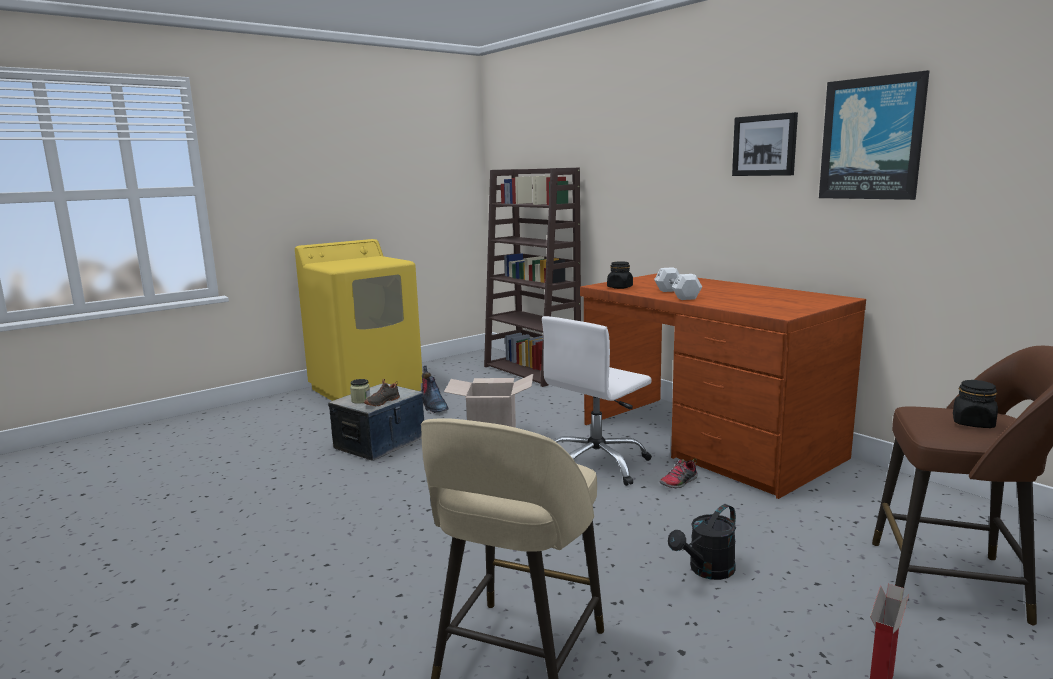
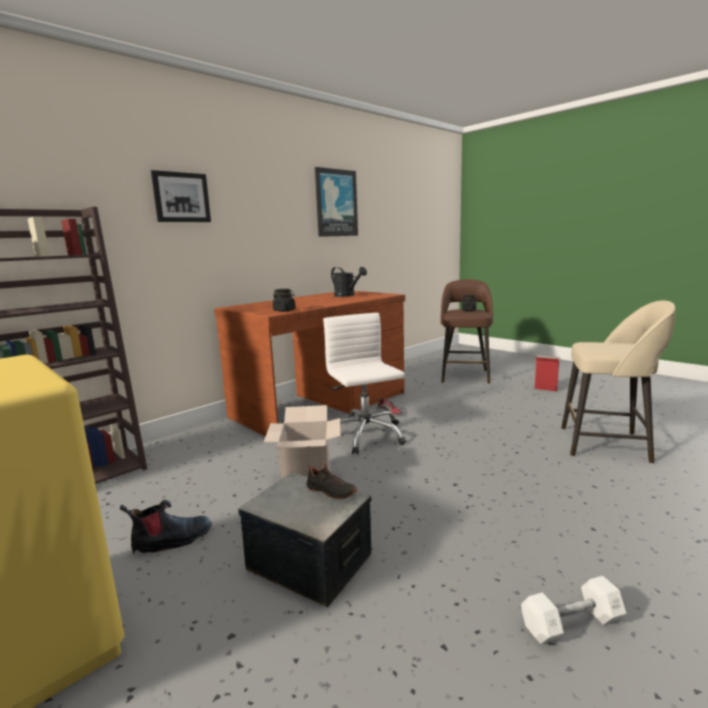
camera: 95 degrees left, 0 degrees up
jar [350,379,370,404] -> none
white office chair [542,316,652,486] -> white office chair turned 150 degrees counterclockwise [323,313,406,455]
white dumbbell [654,267,702,300] -> white dumbbell moved to [521,576,627,644]
black watering can [668,504,736,580] -> black watering can moved to [331,267,367,297]
picture [732,112,798,176] -> picture moved to [151,170,211,222]

